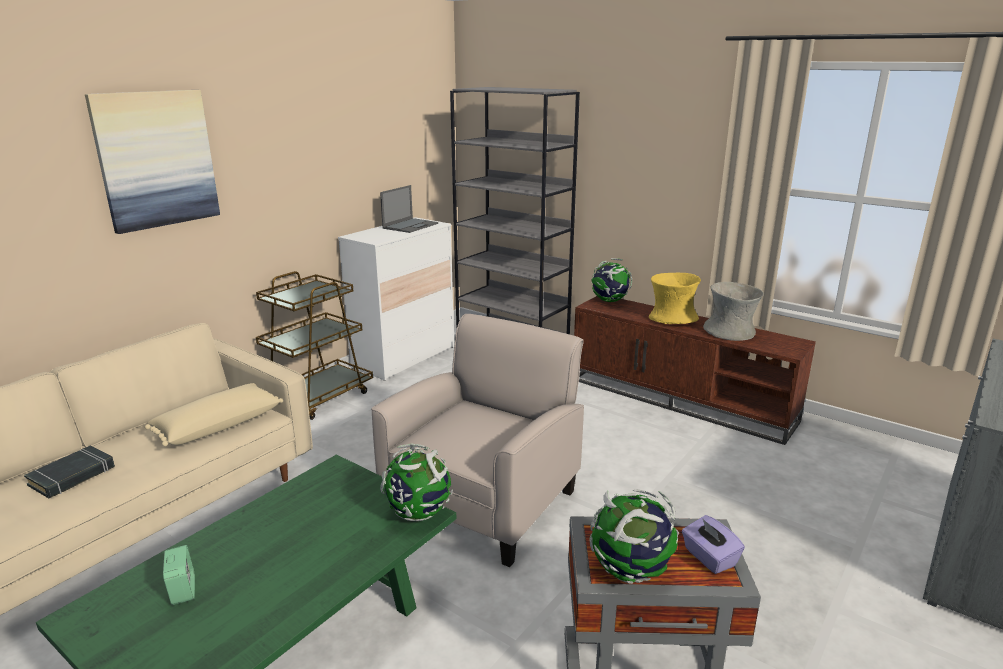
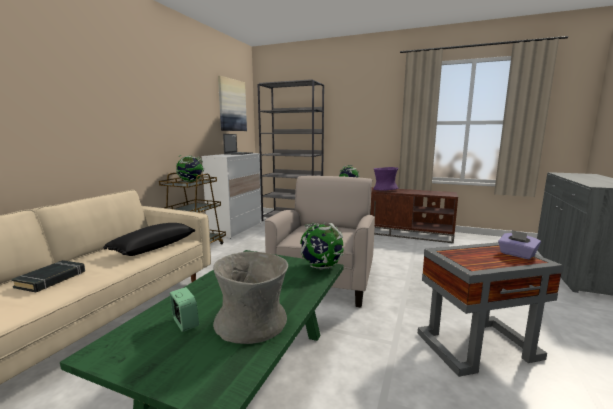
camera: 15 degrees left, 10 degrees down
picture [85,90,220,234] -> picture moved to [218,76,247,131]
beige pillow [145,383,283,446] -> black pillow [103,223,195,256]
globe [590,489,679,584] -> globe moved to [176,155,204,182]
yellow vase [649,273,701,324] -> purple vase [374,167,399,191]
grey vase [703,282,764,341] -> grey vase moved to [213,251,288,344]

